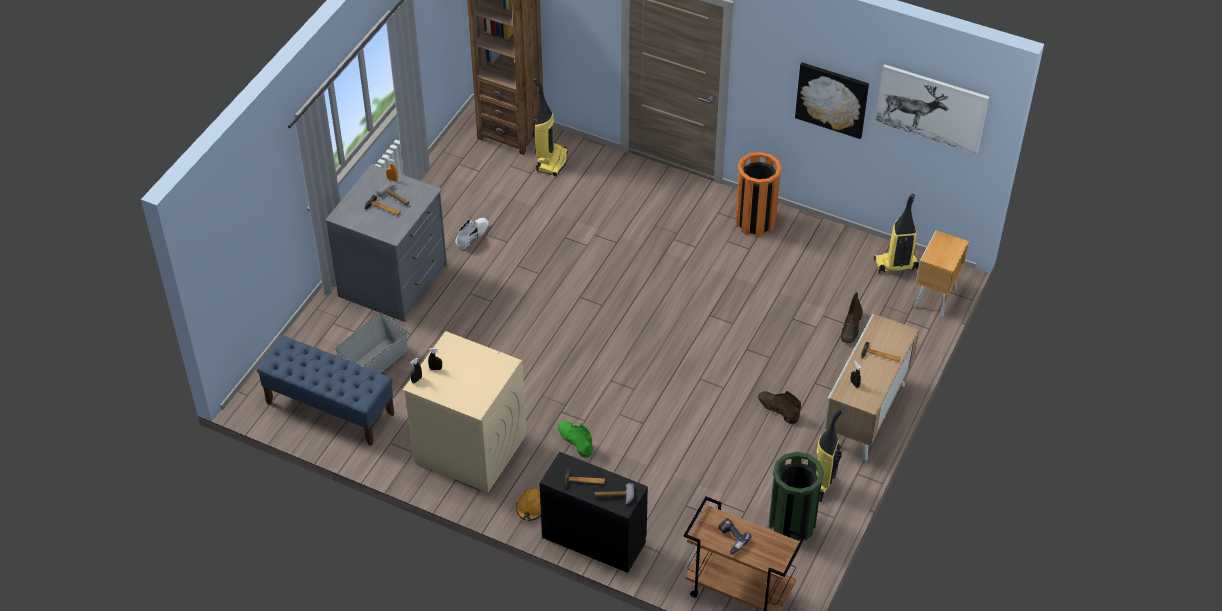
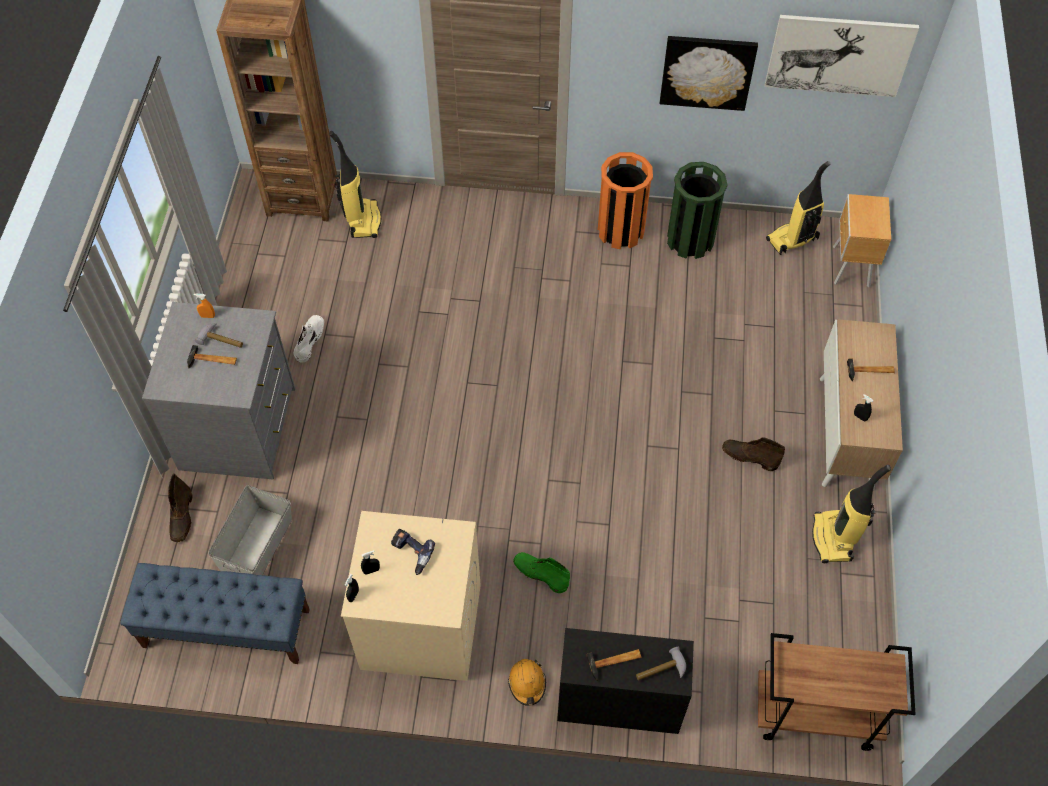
camera: 20 degrees left, 10 degrees up
power drill [718,518,751,554] -> power drill moved to [391,529,435,575]
green trash can [769,452,824,541] -> green trash can moved to [667,162,727,259]
brown boot [841,292,863,343] -> brown boot moved to [168,474,193,542]

